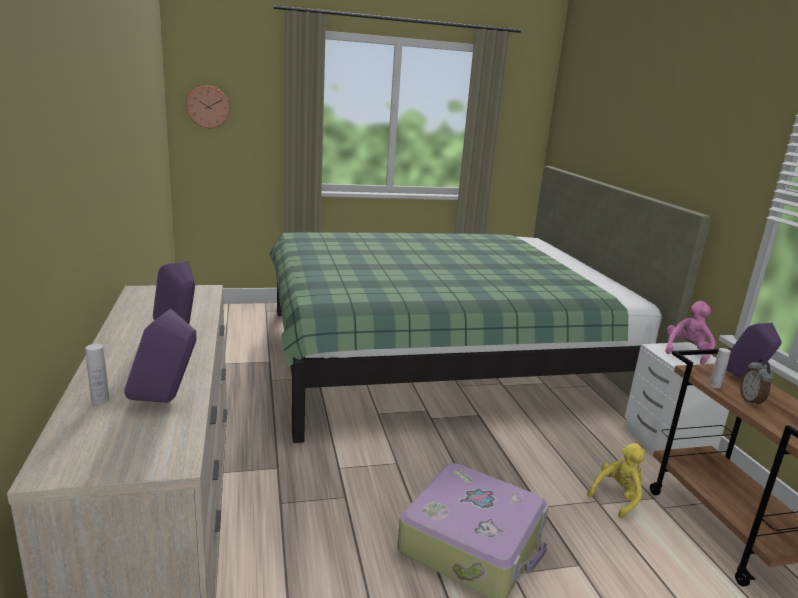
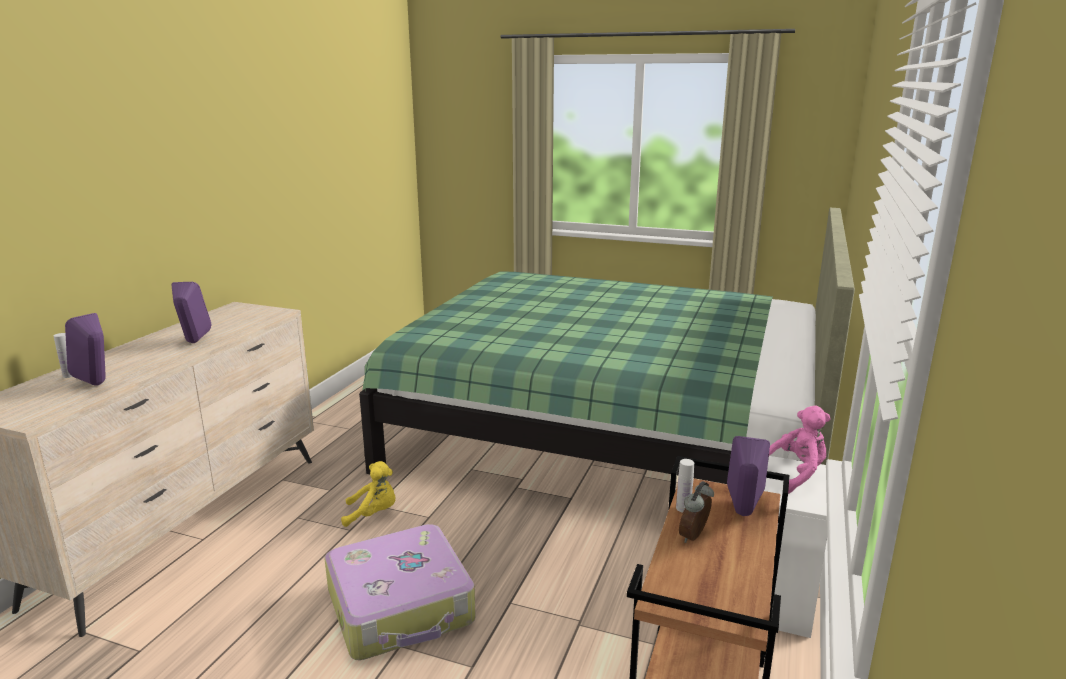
camera: 35 degrees right, 0 degrees up
wall clock [187,85,230,128] -> none
yellow plush toy [587,443,645,518] -> yellow plush toy moved to [341,461,395,527]

